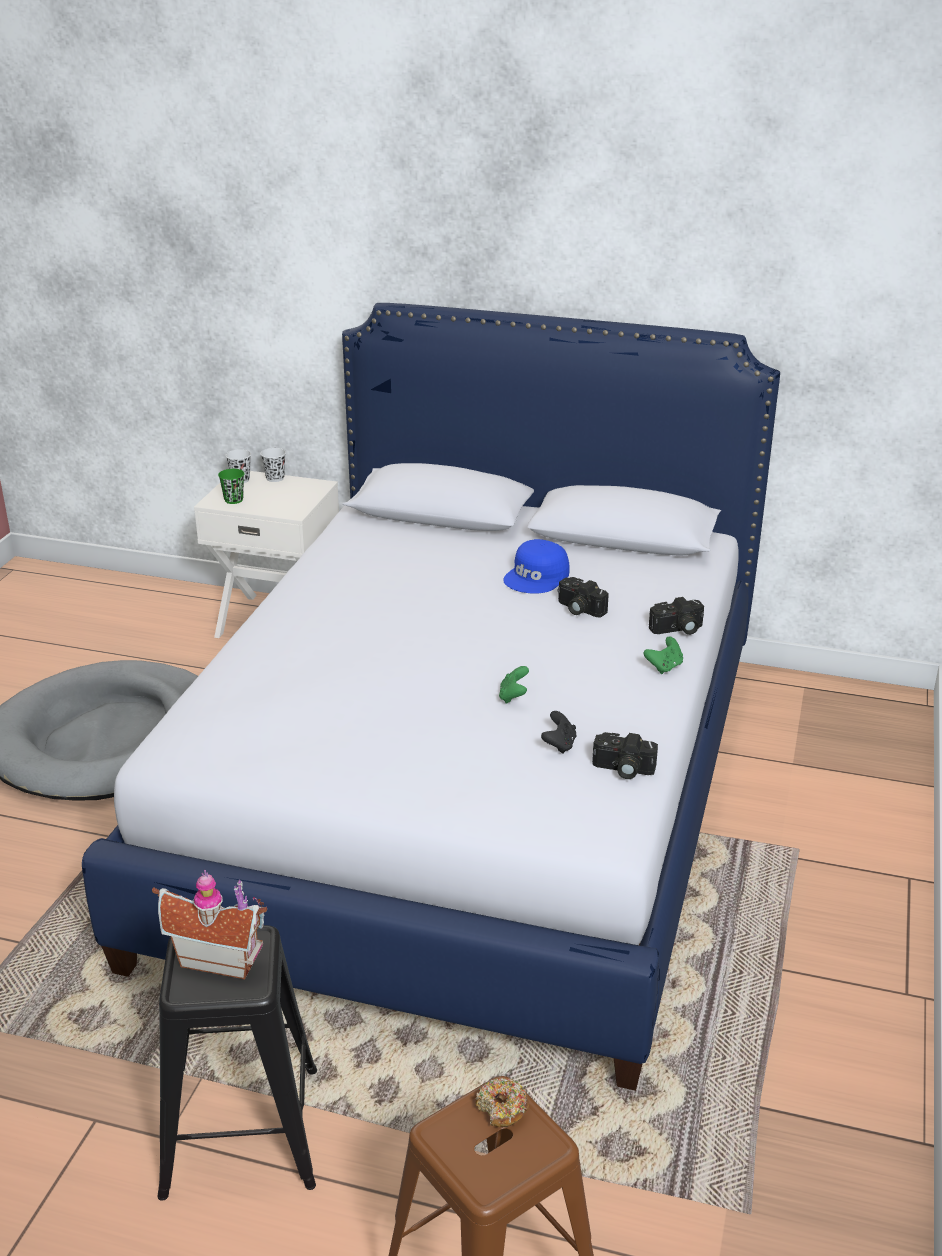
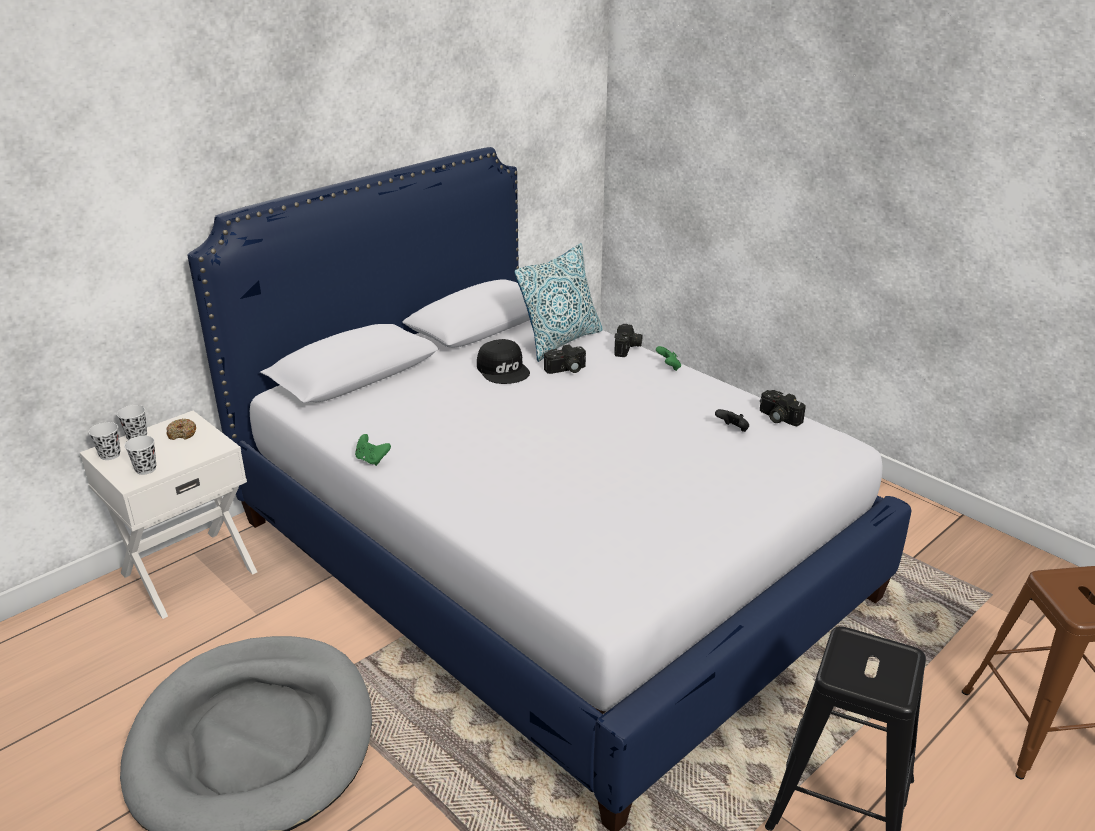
camera: 60 degrees left, 0 degrees up
toy house [152,870,267,979] -> none
green cup [218,469,245,504] -> white cup [124,436,156,475]
donut [475,1078,529,1127] -> donut moved to [166,418,196,440]
green game controller [499,666,529,704] -> green game controller moved to [355,434,391,466]
blue cap [503,539,570,594] -> black cap [477,339,530,384]
camera [592,732,658,779] -> camera turned 90 degrees clockwise [760,390,806,426]
none -> pillow [514,243,603,362]

